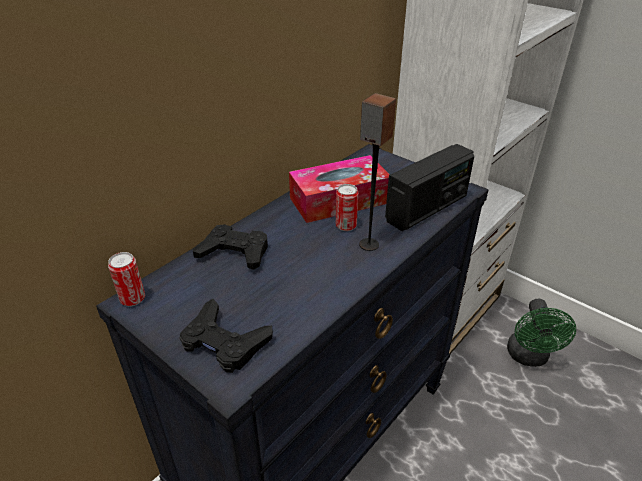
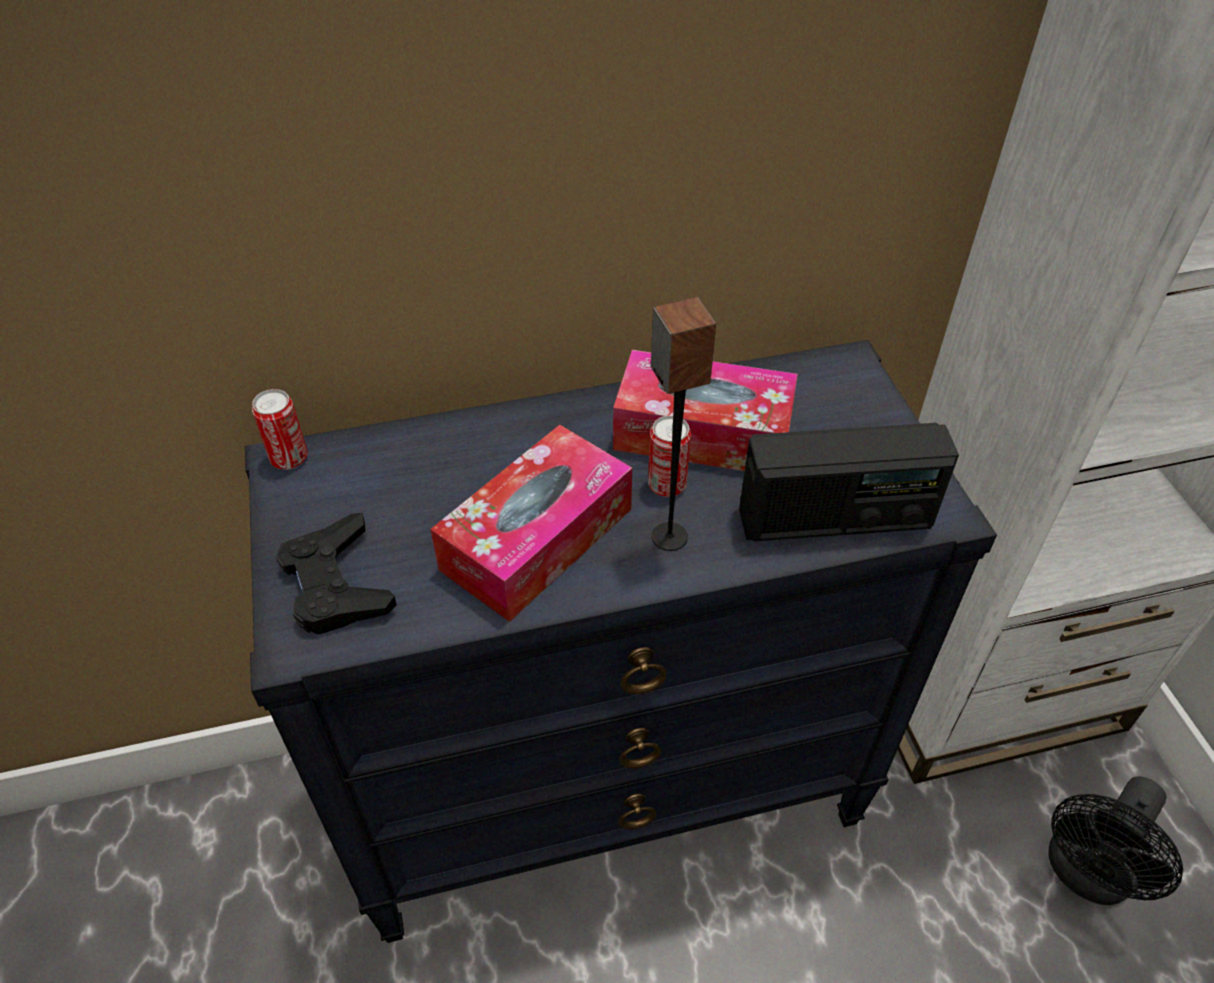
camera: 35 degrees right, 10 degrees up
black game controller [193,224,268,270] -> none
green fan [507,299,576,367] -> black fan [1049,776,1183,905]
none -> tissue box [430,425,632,622]

